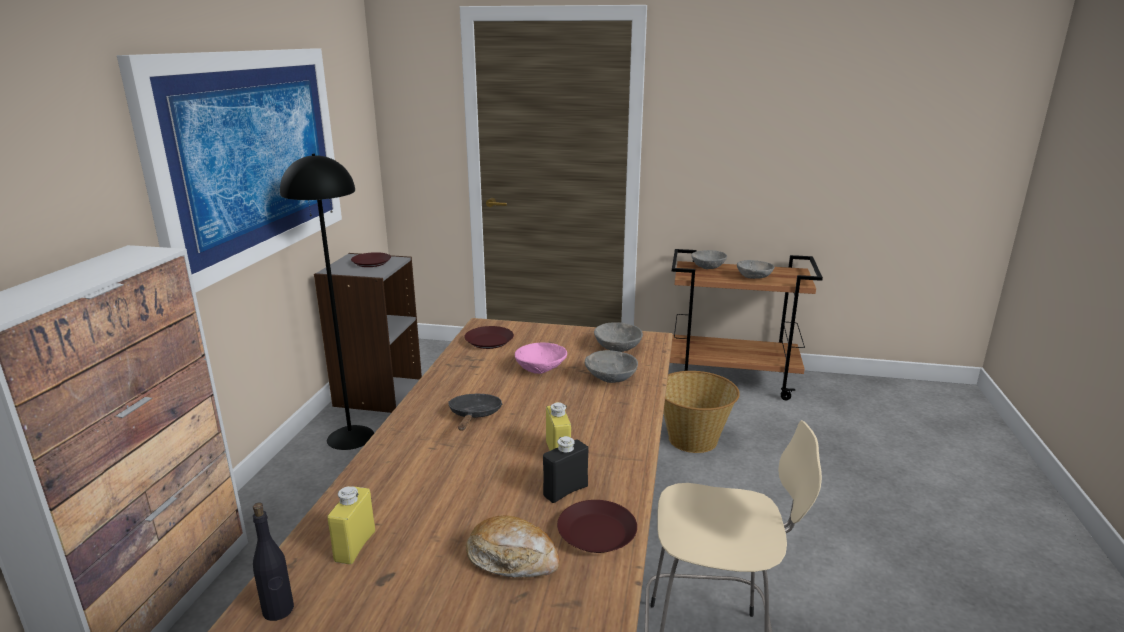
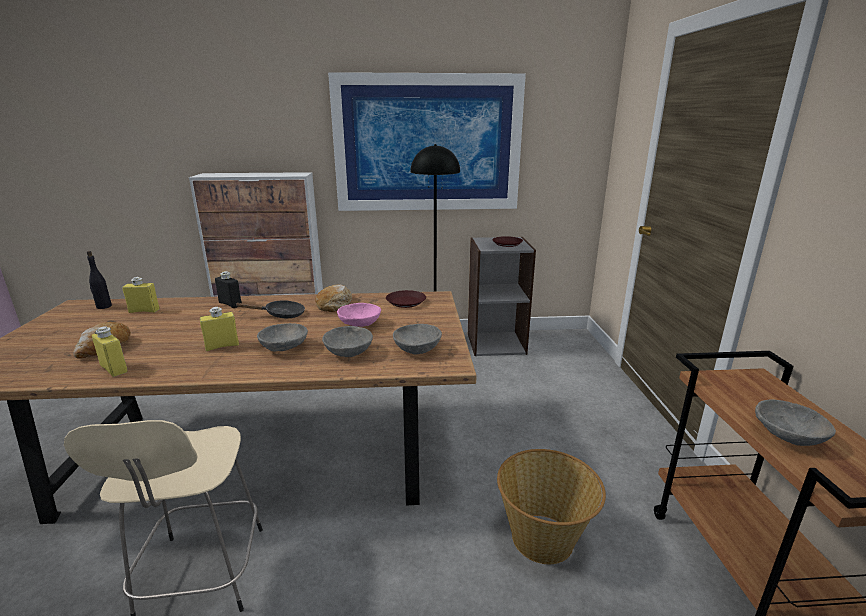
camera: 75 degrees right, 0 degrees up
black bottle [543,436,588,503] -> black bottle moved to [215,271,242,308]
brown plate [557,500,637,553] -> yellow bottle [92,326,127,377]
grey bowl [691,250,727,269] -> grey bowl moved to [257,323,308,352]
none -> bread [315,284,352,312]

